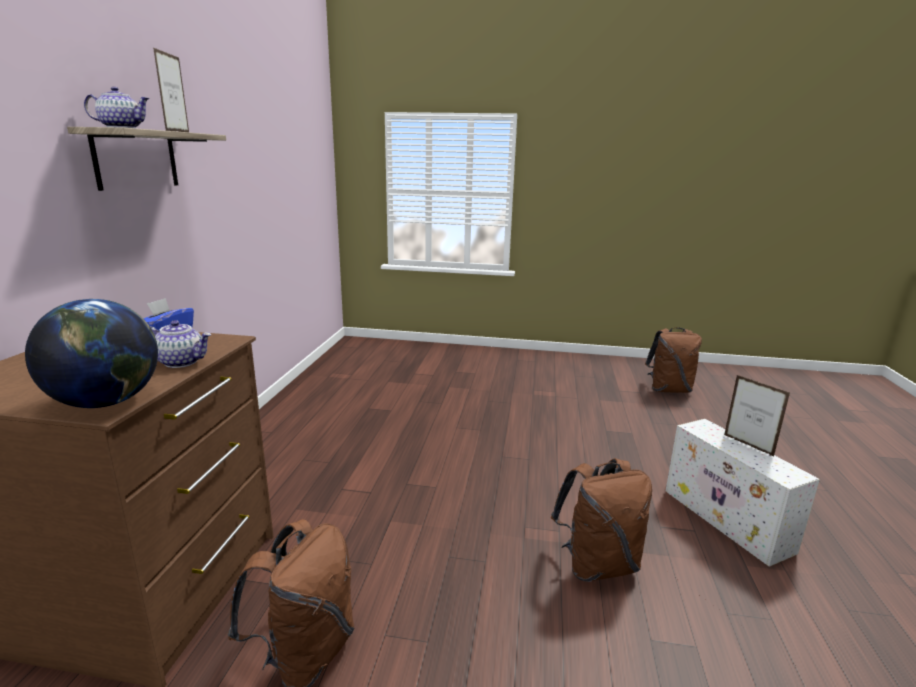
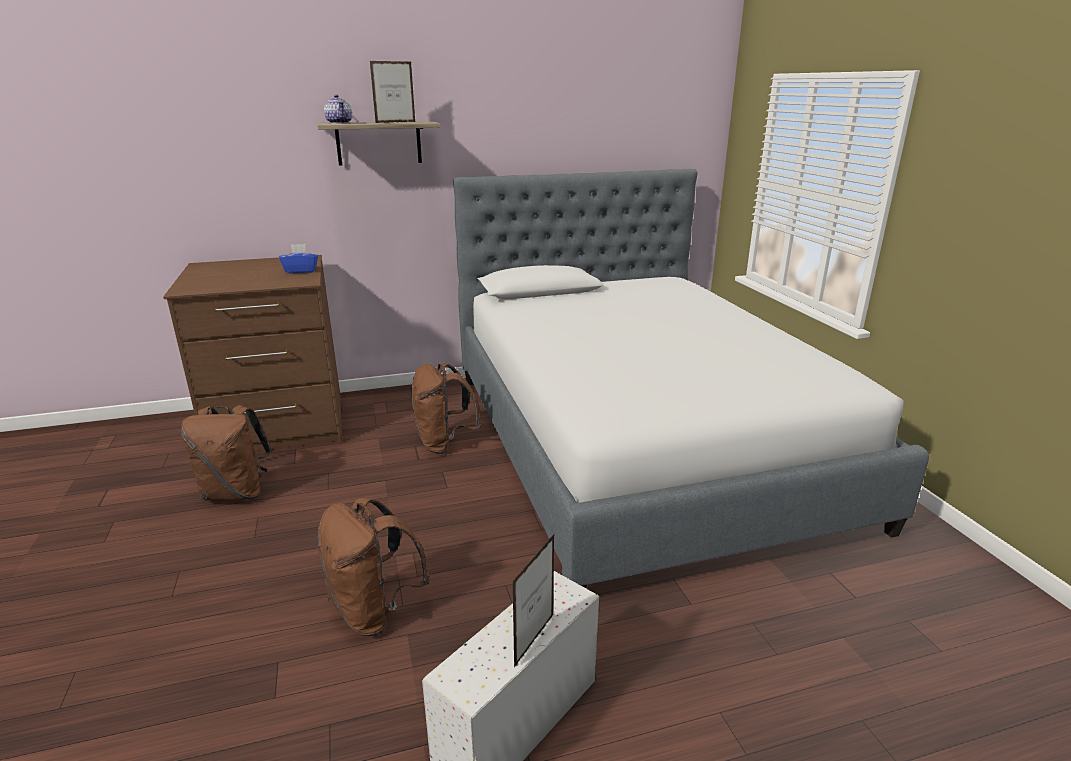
camera: 65 degrees right, 5 degrees up
globe [25,299,158,408] -> none
teapot [150,320,212,368] -> none
brown backpack [645,327,702,393] -> brown backpack moved to [411,363,481,454]
none -> bed [453,169,929,588]

